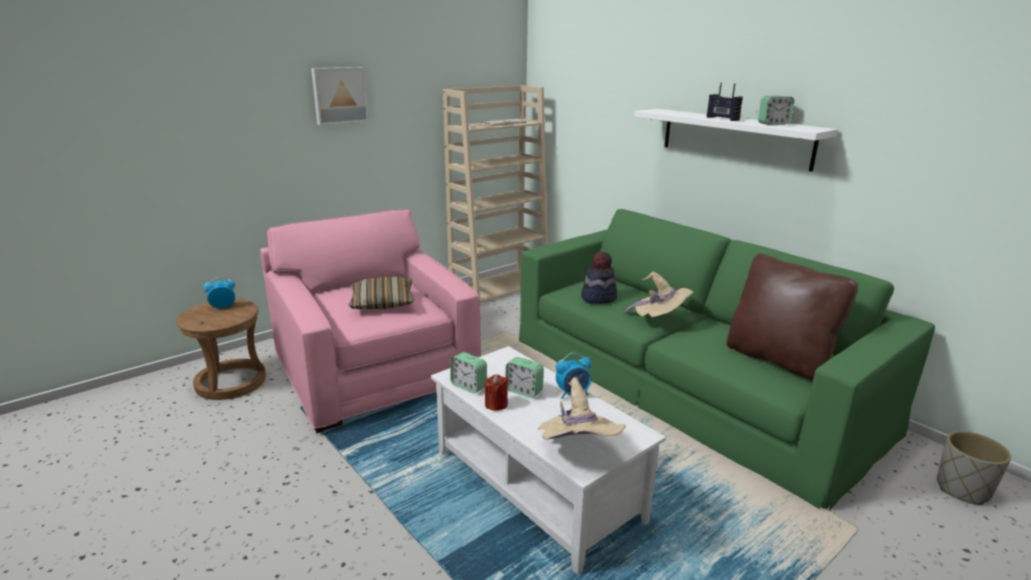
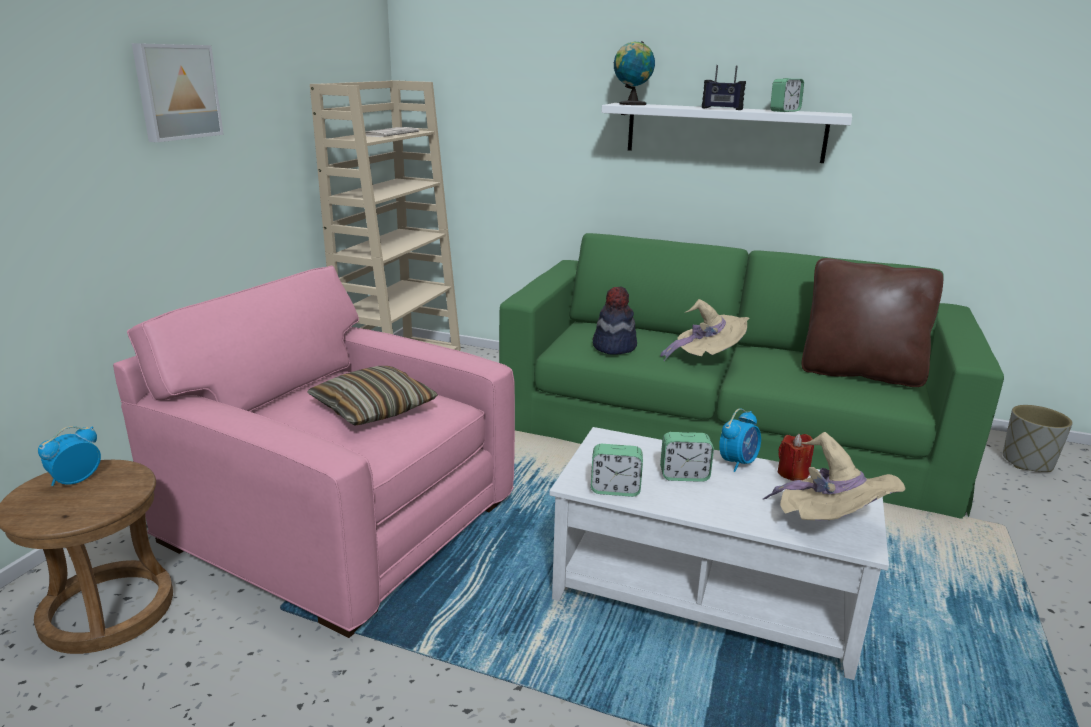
camera: 30 degrees left, 0 degrees up
red candle [485,374,508,411] -> red candle moved to [778,434,814,481]
none -> globe [614,41,655,105]

